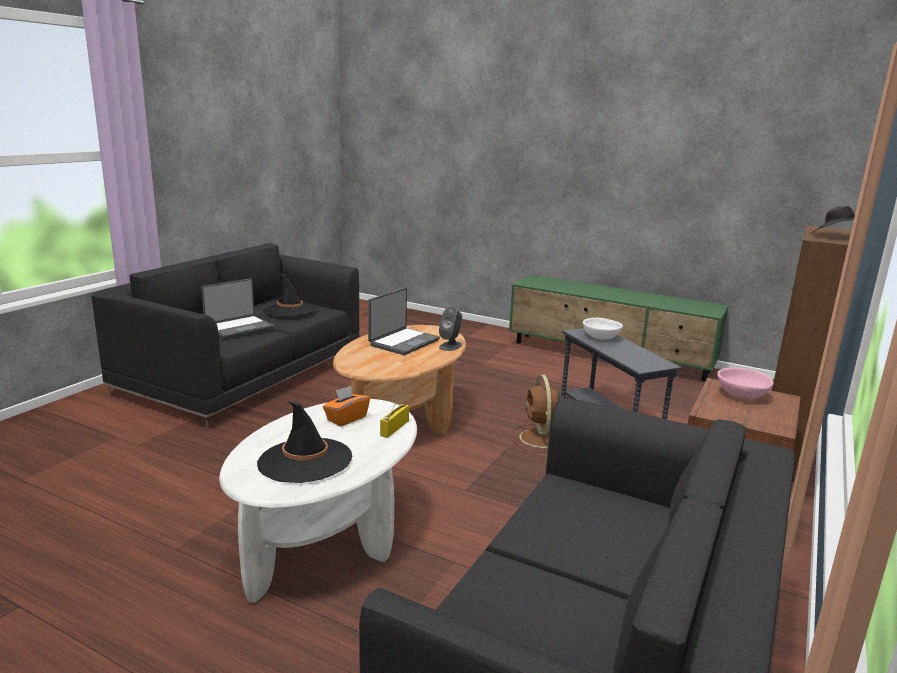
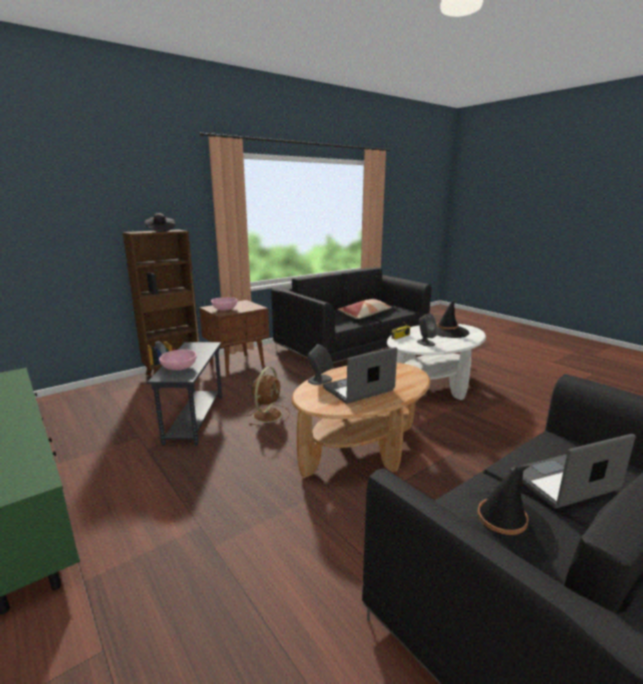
camera: 155 degrees left, 0 degrees up
orange tissue box [323,386,370,426] -> grey speaker [417,314,437,347]
white bowl [583,318,623,340] -> pink bowl [159,349,197,370]
none -> pillow [338,299,392,319]

